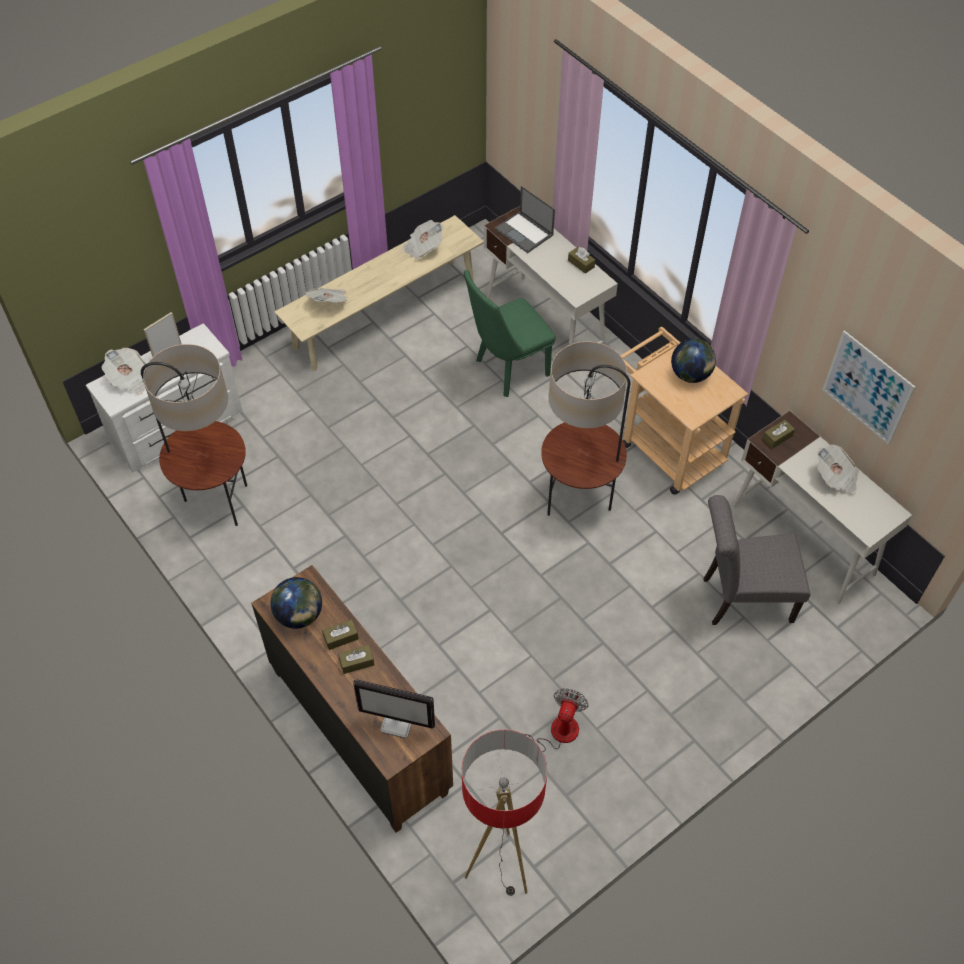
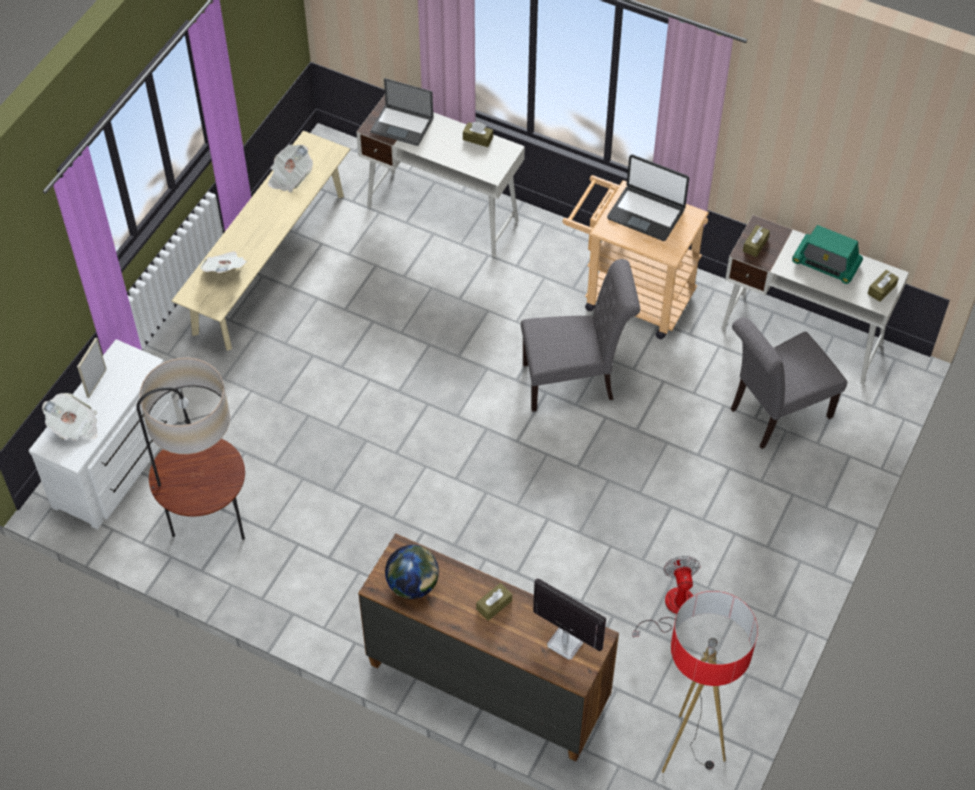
camera: 25 degrees left, 0 degrees up
brown tissue box [322,619,359,650] -> brown tissue box moved to [868,270,899,302]
monitor [353,679,435,738] -> monitor turned 135 degrees counterclockwise [533,578,606,660]
green chair [464,270,556,397] -> none
floor lamp [541,341,631,516] -> grey chair [521,259,640,412]
globe [671,339,716,383] -> laptop [607,155,689,241]
newspaper [817,444,859,495] -> radio [792,225,863,284]
picture [822,330,915,445] -> none

